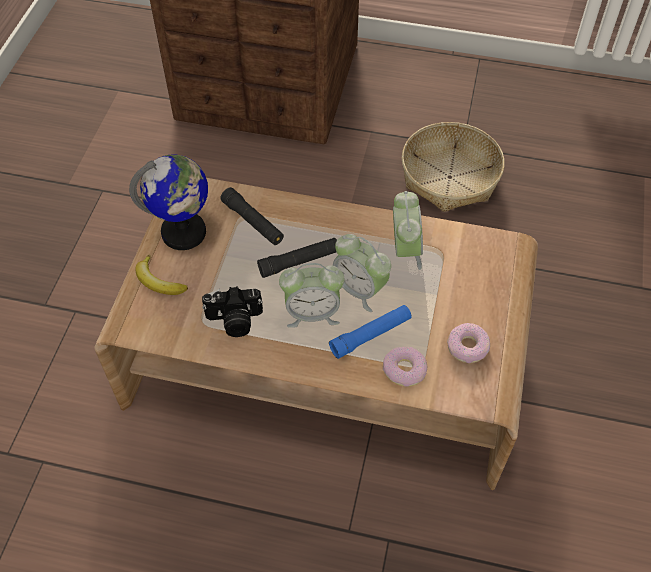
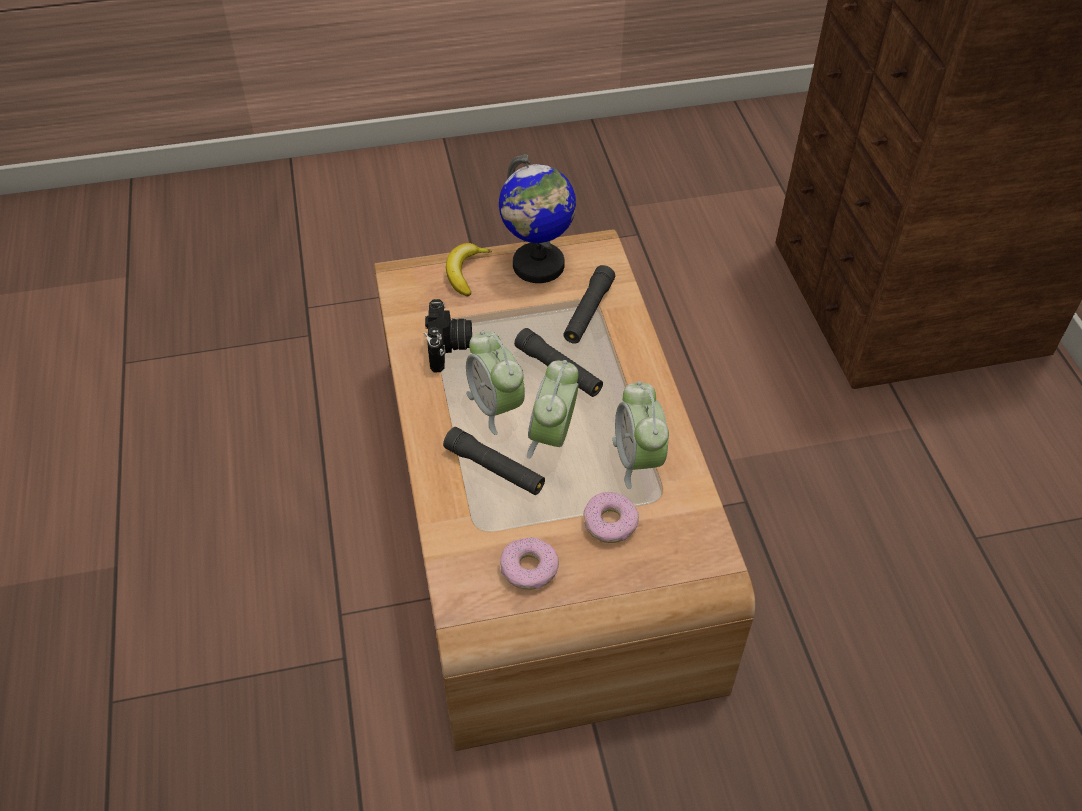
camera: 65 degrees right, 5 degrees down
camera [202,286,263,337] -> camera turned 150 degrees counterclockwise [424,299,472,372]
blue flashlight [329,305,412,359] -> black flashlight [443,427,545,495]
donut [383,347,428,387] -> donut moved to [584,492,639,543]
alarm clock [393,191,423,270] -> alarm clock turned 105 degrees clockwise [612,381,669,489]
basket [402,122,505,212] -> none

